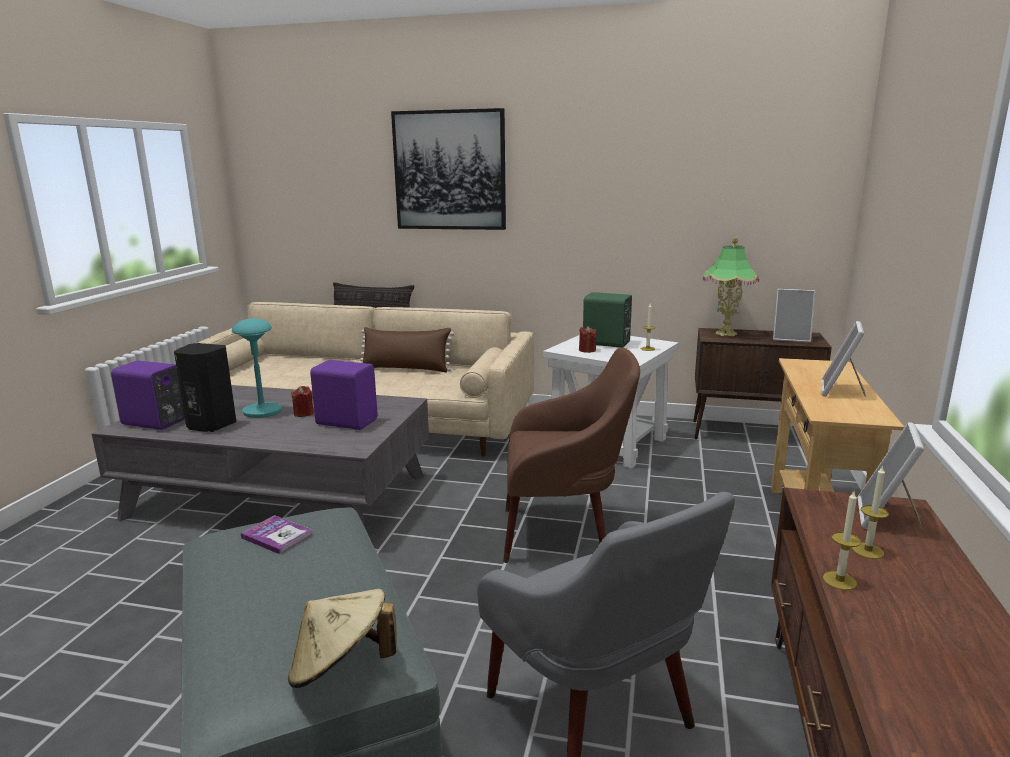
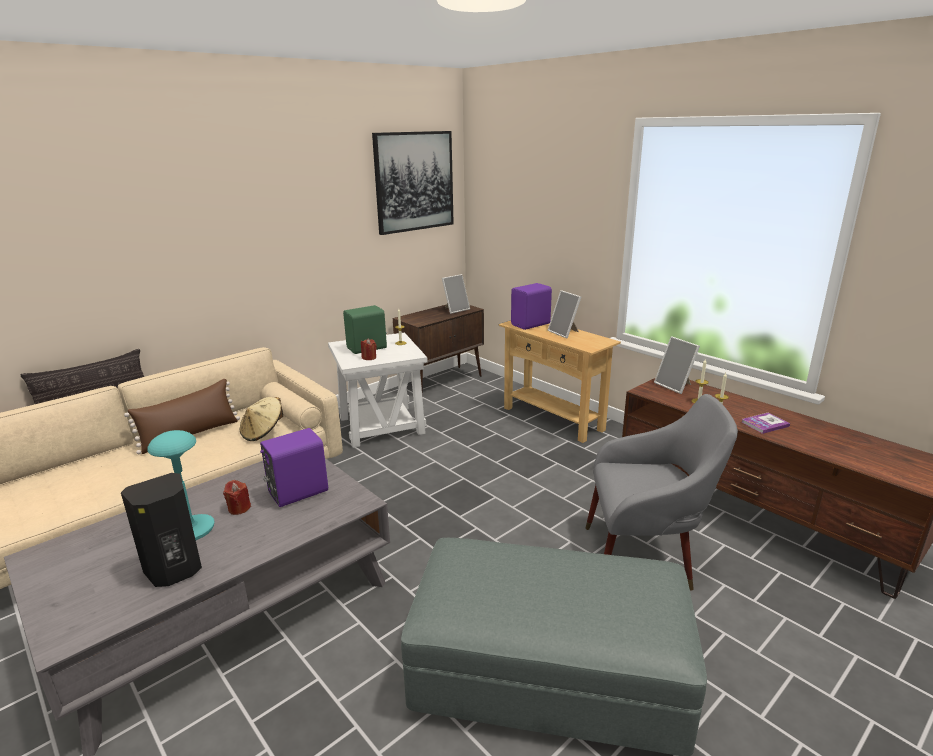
camera: 55 degrees left, 5 degrees up
purple speaker [111,361,185,430] -> purple speaker moved to [511,283,552,330]
book [241,515,312,554] -> book moved to [741,413,790,434]
beige hat [288,589,396,688] -> beige hat moved to [240,397,283,441]
picture [391,108,506,230] -> picture moved to [372,131,454,235]
brown armchair [503,347,640,563] -> none
table lamp [703,238,759,336] -> none

